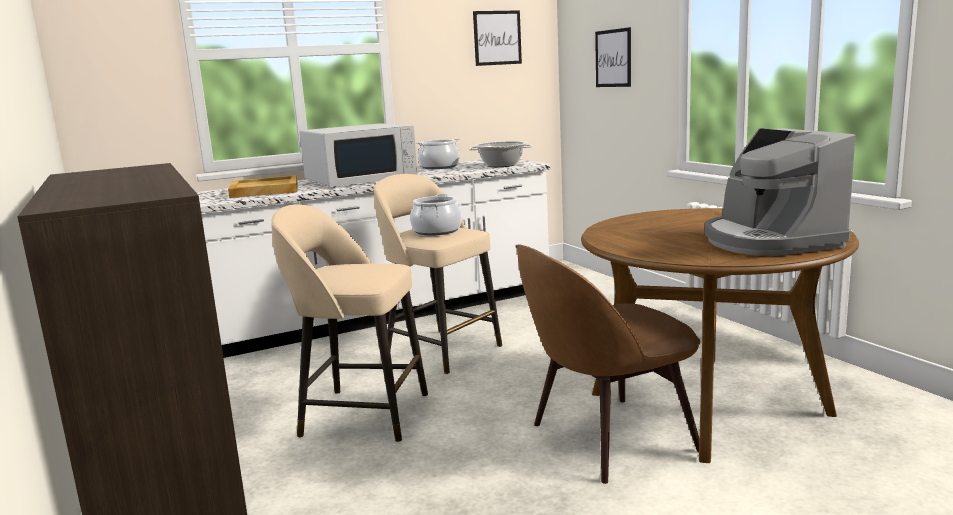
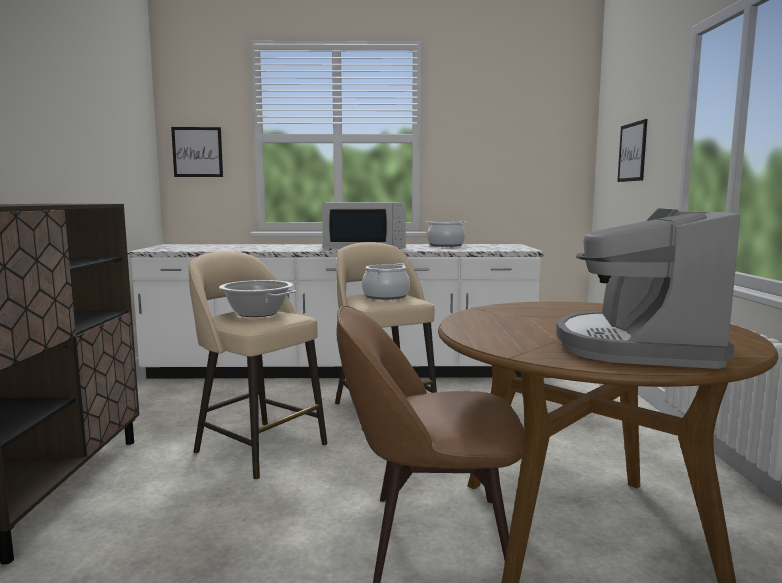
camera: 25 degrees right, 5 degrees down
beige tray [228,175,298,198] -> none
cooking pot [469,141,532,167] -> cooking pot moved to [219,280,296,317]
picture [473,10,522,66] -> picture moved to [171,127,223,177]

